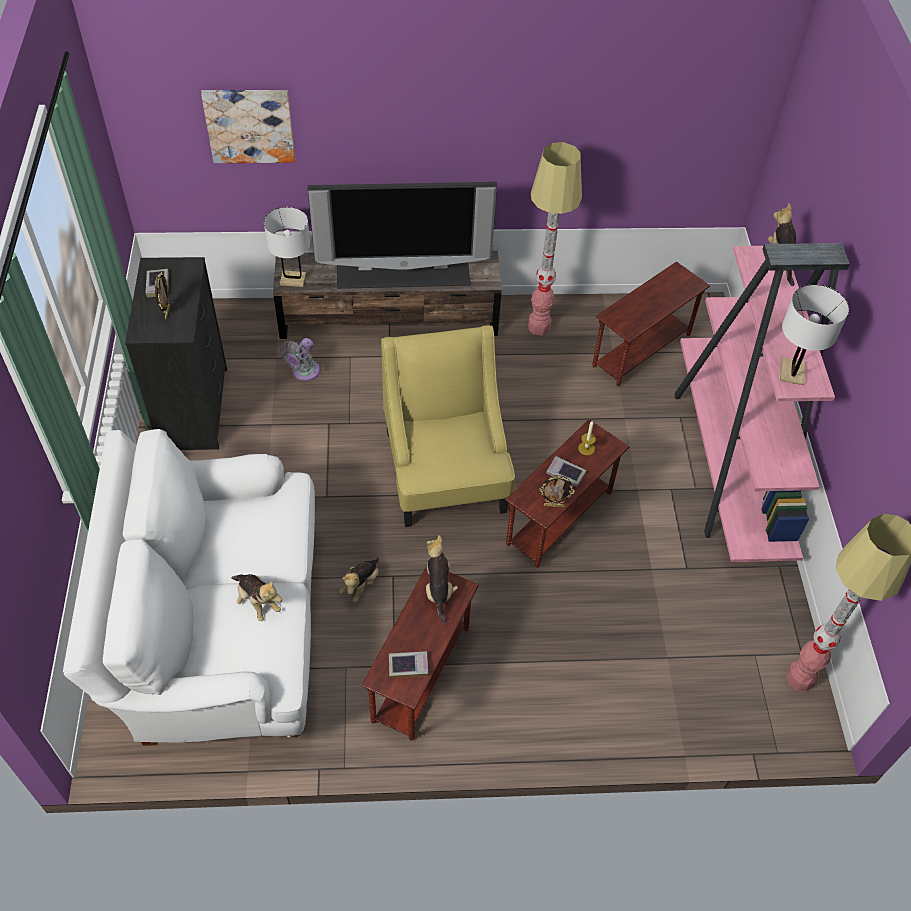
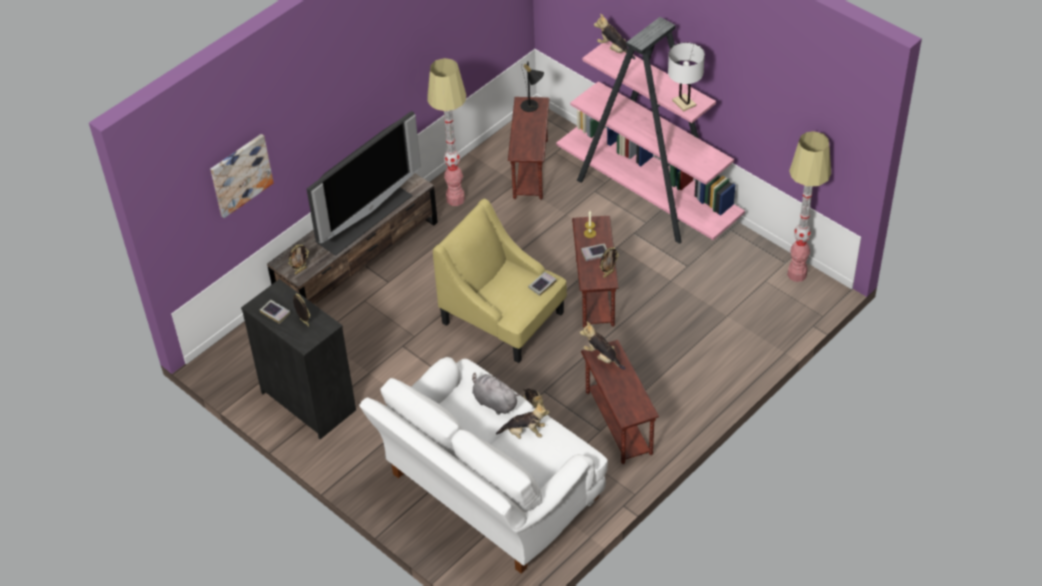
camera: 40 degrees left, 5 degrees down
white table lamp [264,207,310,287] -> picture frame [289,244,309,274]
grey fan [280,338,320,381] -> none
book [389,651,428,678] -> book moved to [528,272,557,296]
none -> grey plush toy [472,373,520,415]
none -> black table lamp [521,61,544,112]

